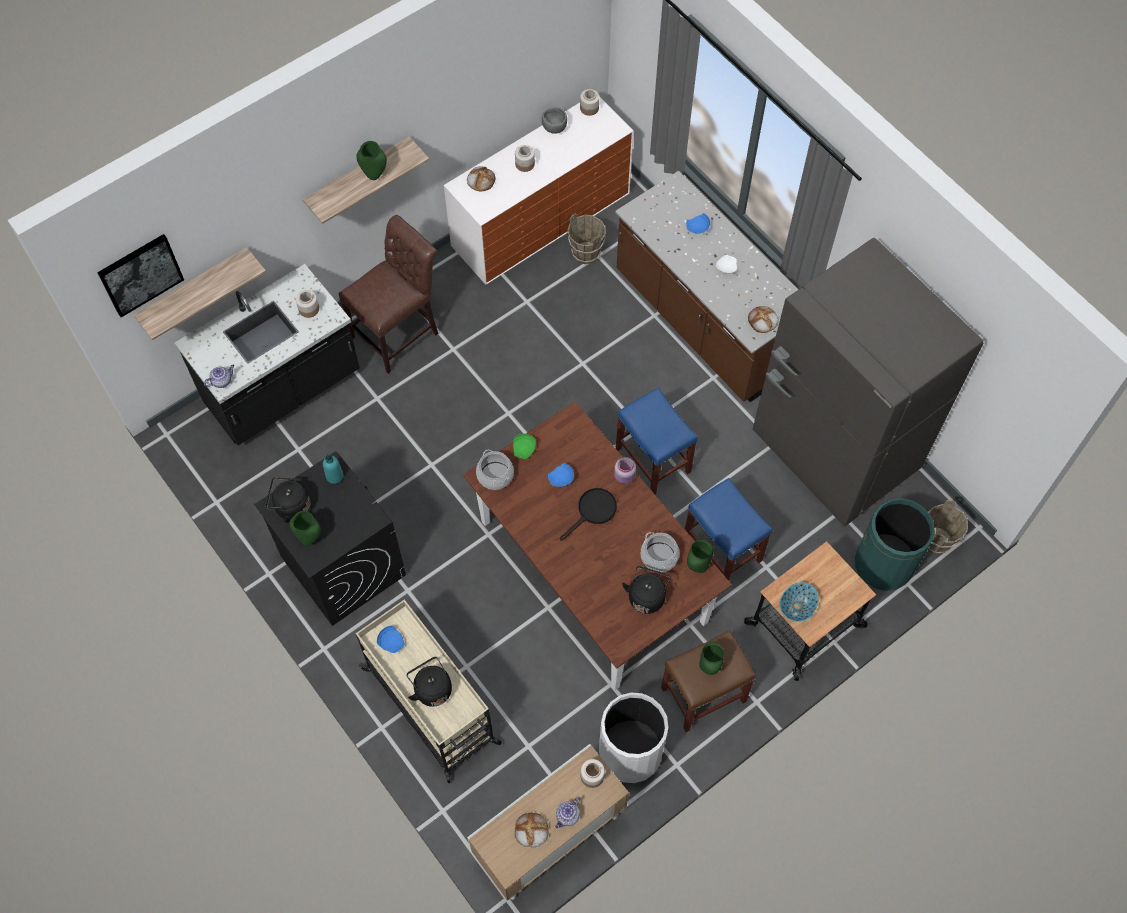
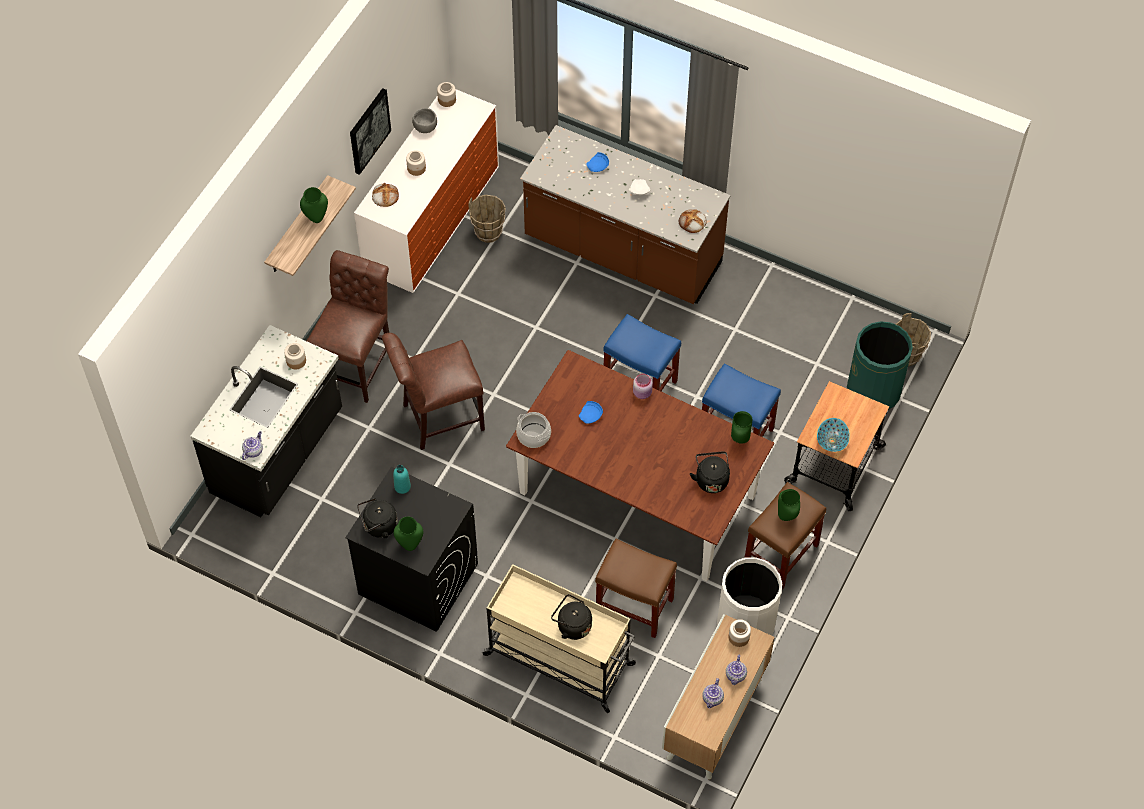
camera: 25 degrees left, 5 degrees down
picture [97,234,184,317] -> picture moved to [350,88,391,175]
shelf [133,247,266,340] -> none
blue plate [377,626,404,653] -> none
green plate [513,434,536,459] -> none
bread [515,812,549,847] -> teapot [702,678,724,708]
black frying pan [560,488,617,541] -> none
cooking pot [641,532,679,572] -> none
grey fridge [753,238,983,526] -> none
none -> brown chair [382,333,485,450]
none -> brown stool [595,539,677,638]

